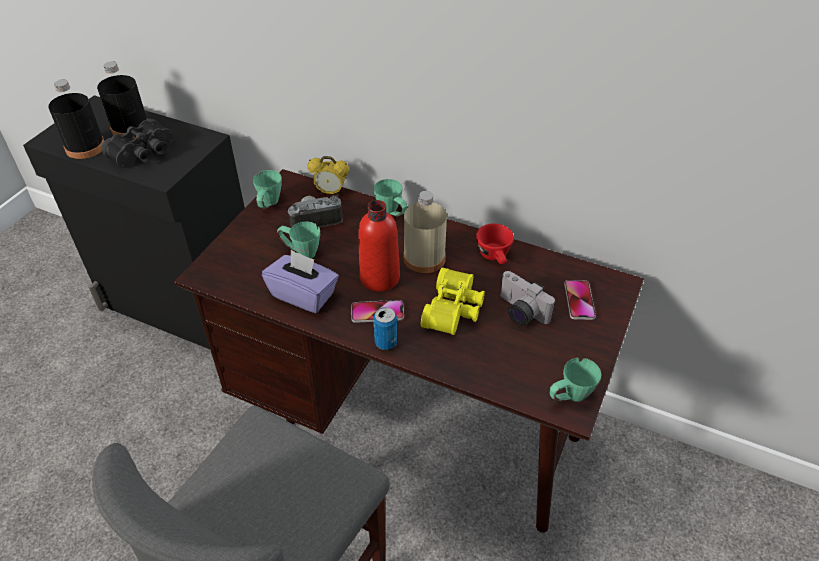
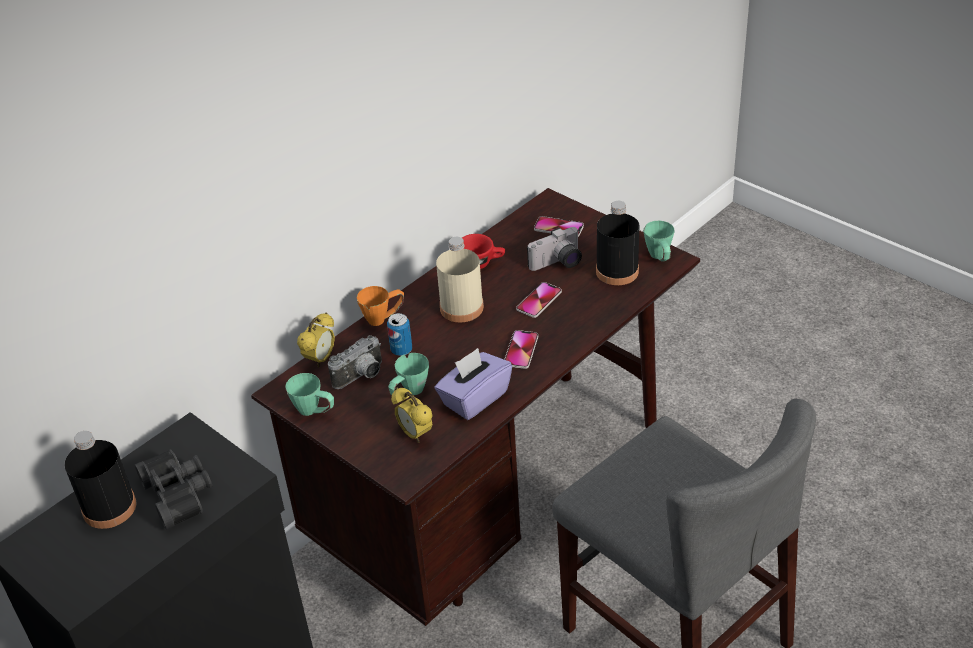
camera: 70 degrees left, 5 degrees down
black bottle [48,79,104,159] -> black bottle moved to [596,201,639,285]
camera [287,195,343,228] -> camera turned 135 degrees counterclockwise [328,335,382,389]
red bottle [358,200,400,292] -> none
can [373,307,397,350] -> can moved to [387,313,412,356]
green mug [374,179,407,216] -> orange mug [357,286,404,326]
yellow binoculars [421,267,485,335] -> phone [516,282,562,318]
none -> alarm clock [391,388,433,443]

